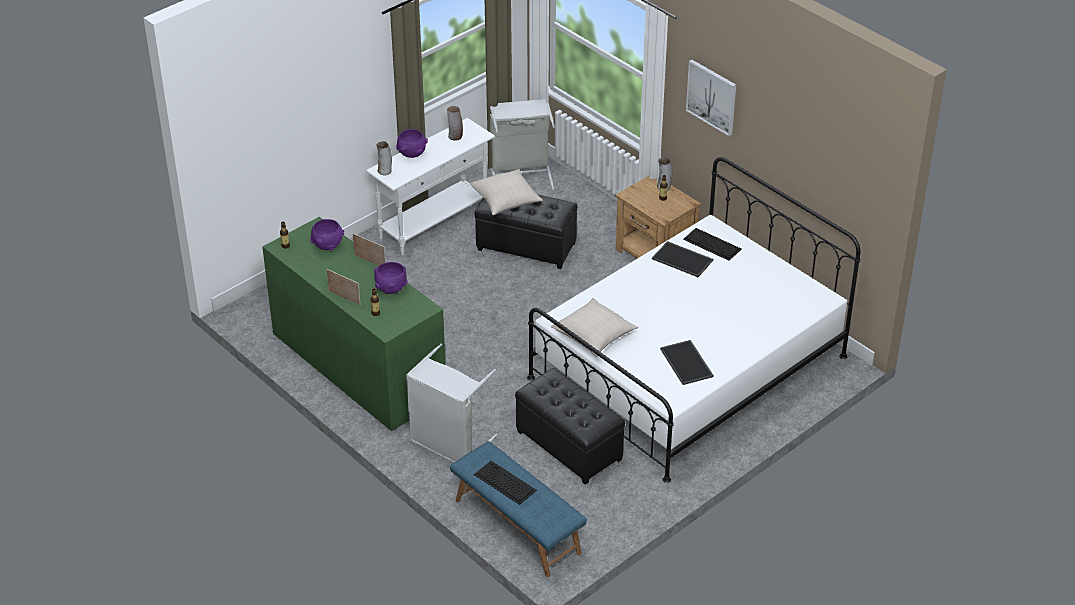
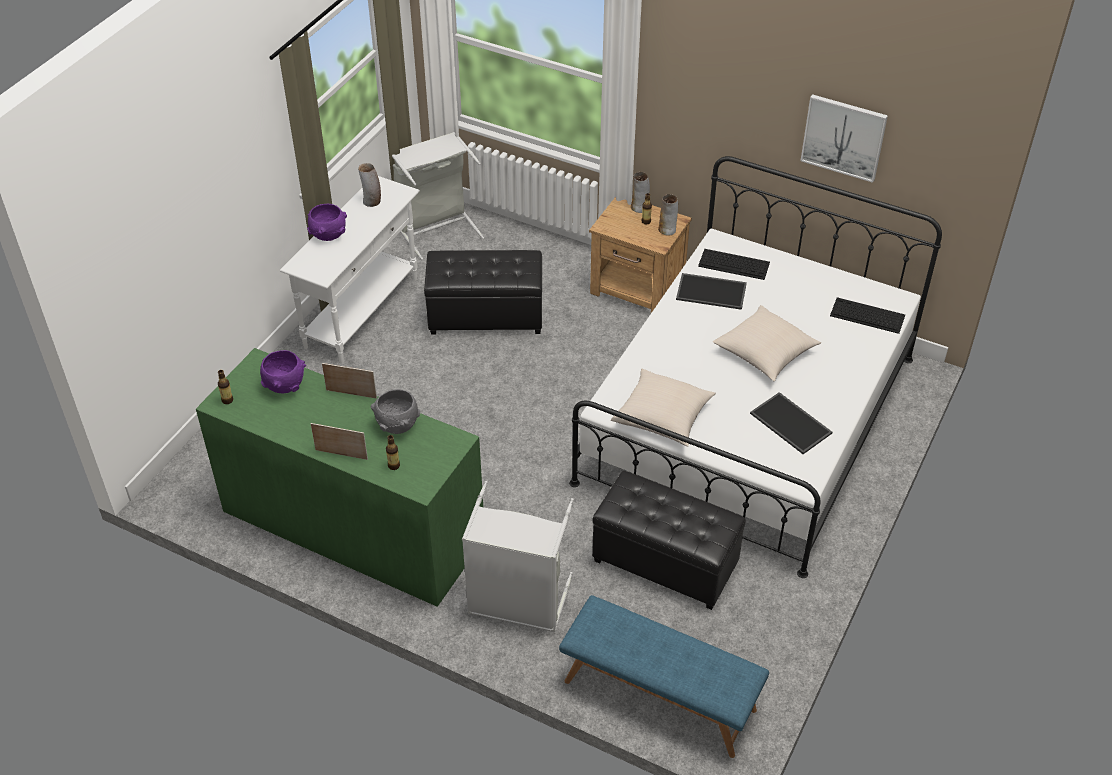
camera: 20 degrees left, 5 degrees up
purple bowl [374,262,408,294] -> grey bowl [371,389,420,434]
vase [376,141,392,175] -> vase moved to [658,194,678,235]
beige pillow [470,169,543,215] -> beige pillow moved to [713,305,821,381]
keyboard [474,461,537,505] -> keyboard moved to [830,297,905,334]
picture [686,60,736,136] -> picture moved to [801,94,888,183]

